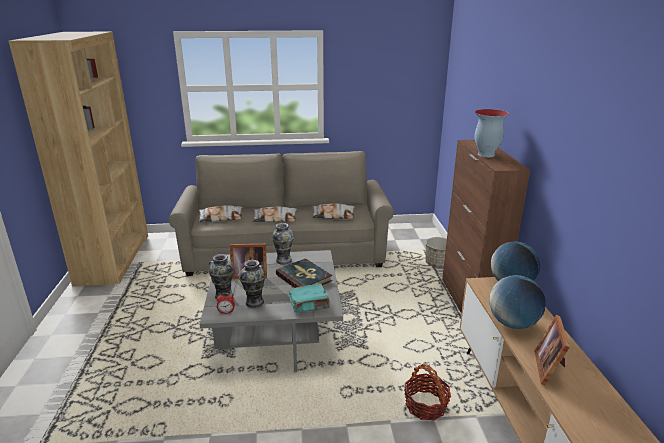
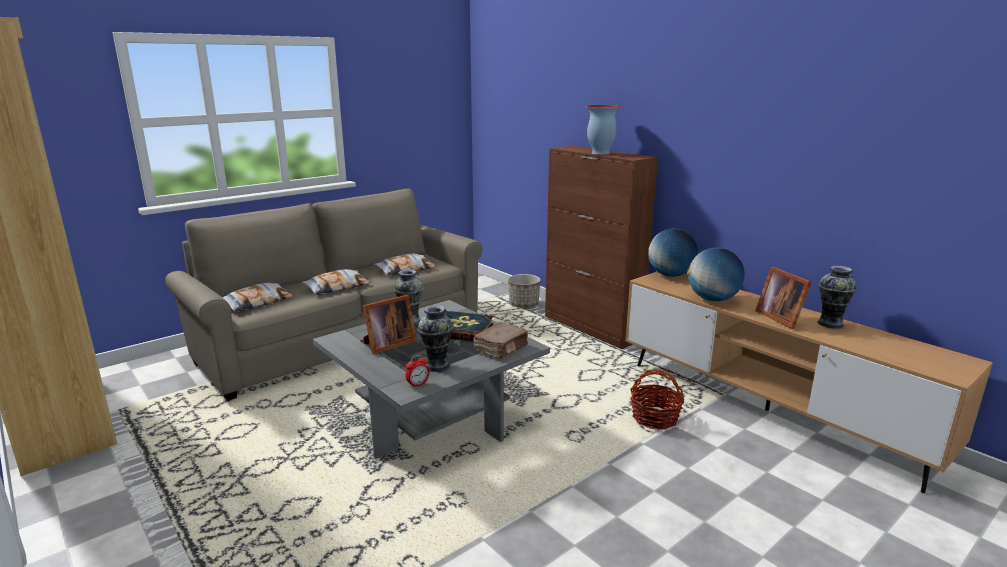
camera: 35 degrees left, 5 degrees down
vase [208,254,234,299] -> vase moved to [818,266,856,329]
turquoise book [288,283,330,313] -> brown book [473,322,528,358]

